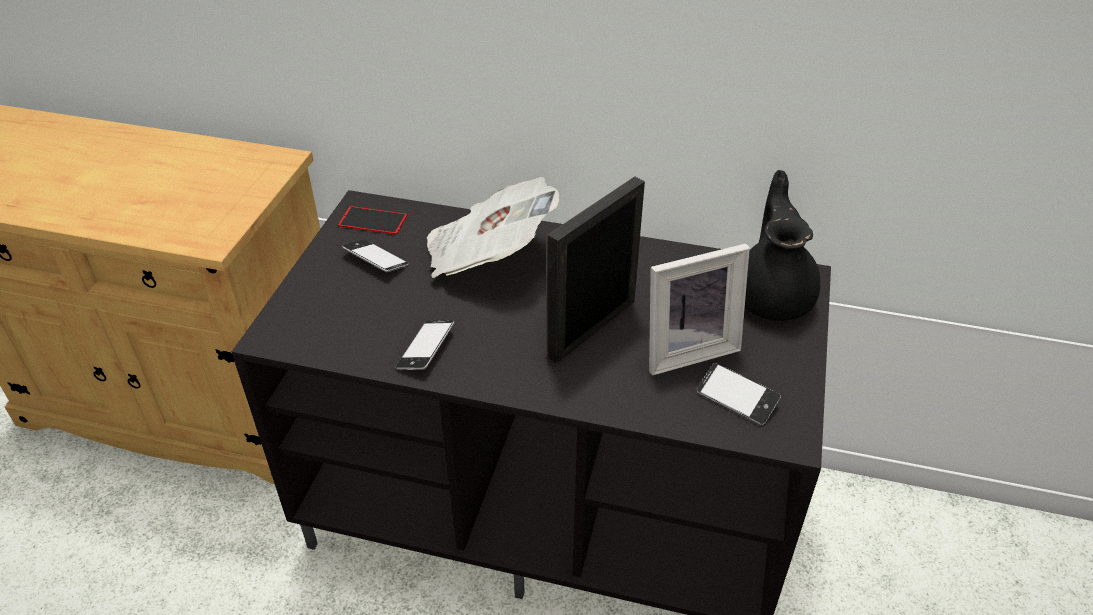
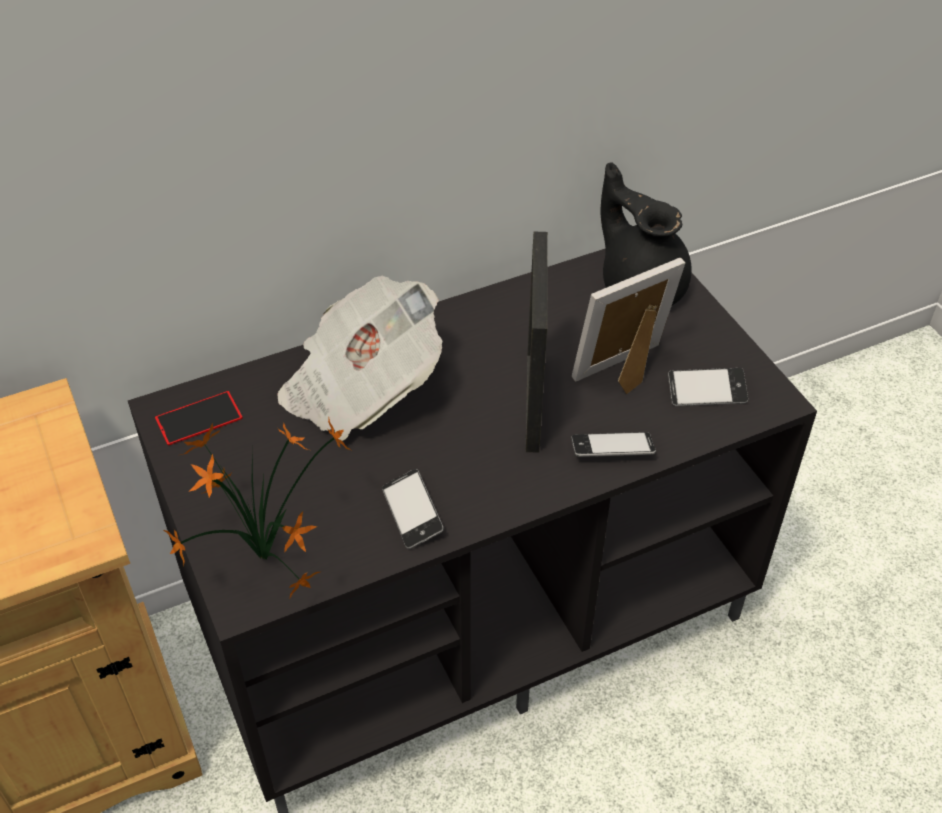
camera: 40 degrees left, 5 degrees up
phone [342,239,409,272] -> phone moved to [571,432,656,457]
picture frame [649,244,750,375] -> picture frame turned 150 degrees counterclockwise [572,258,685,394]
none -> potted plant [164,419,351,600]

